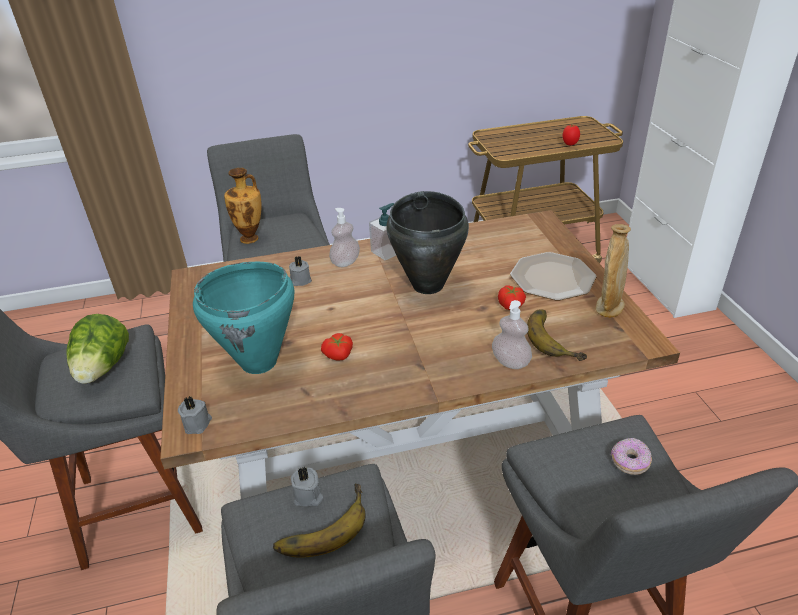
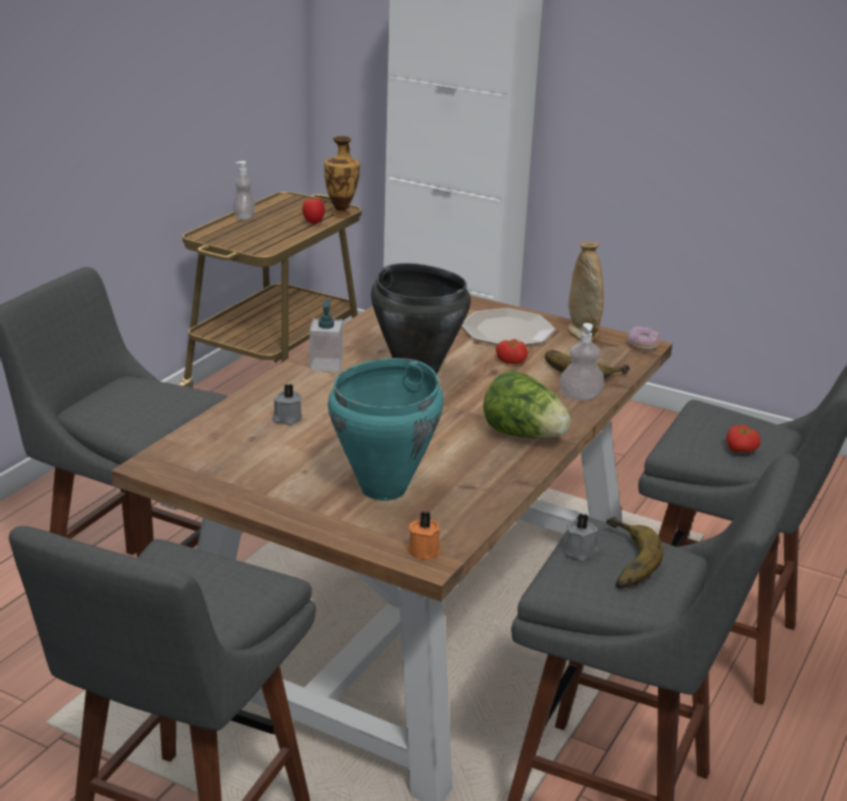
camera: 50 degrees left, 10 degrees down
lettuce [67,314,129,384] -> lettuce moved to [483,370,571,438]
grey candle [178,396,212,434] -> orange candle [407,511,441,560]
vase [224,168,261,244] -> vase moved to [324,136,360,217]
tomato [321,333,353,360] -> tomato moved to [726,425,761,453]
soap dispenser [329,208,360,267] -> soap dispenser moved to [233,161,255,220]
donut [611,438,652,475] -> donut moved to [627,326,660,350]

